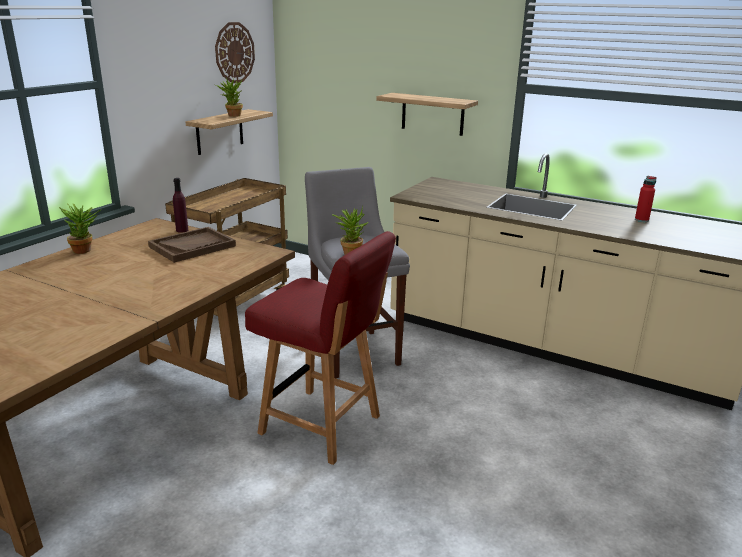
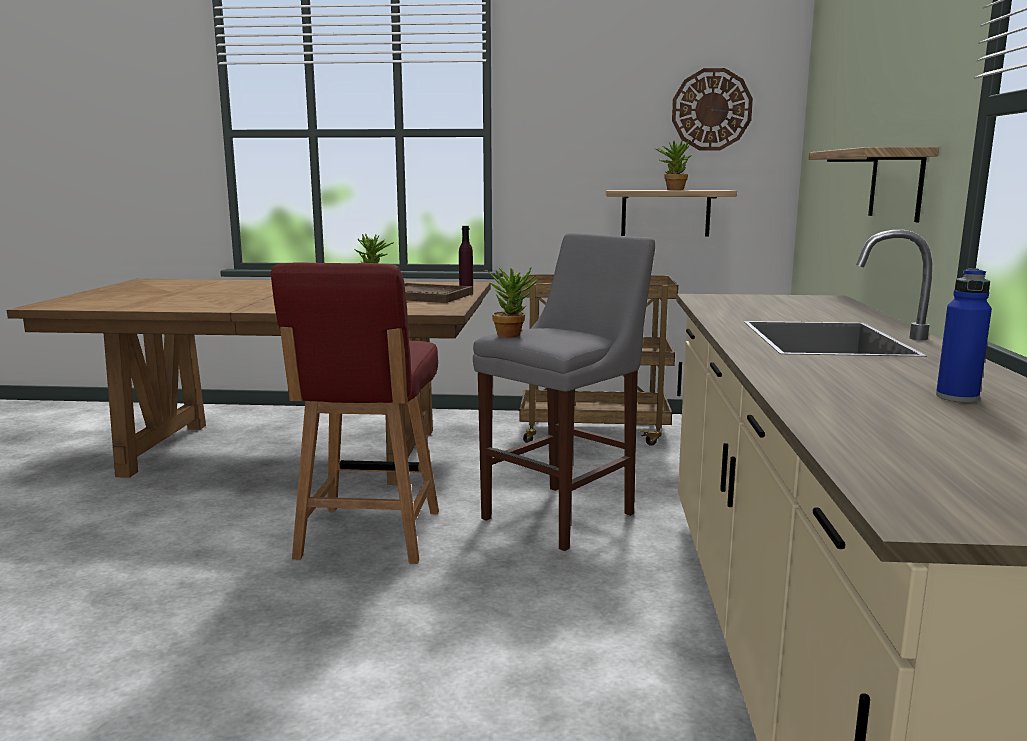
camera: 65 degrees right, 10 degrees down
red bottle [635,176,656,222] -> blue bottle [936,268,992,402]

